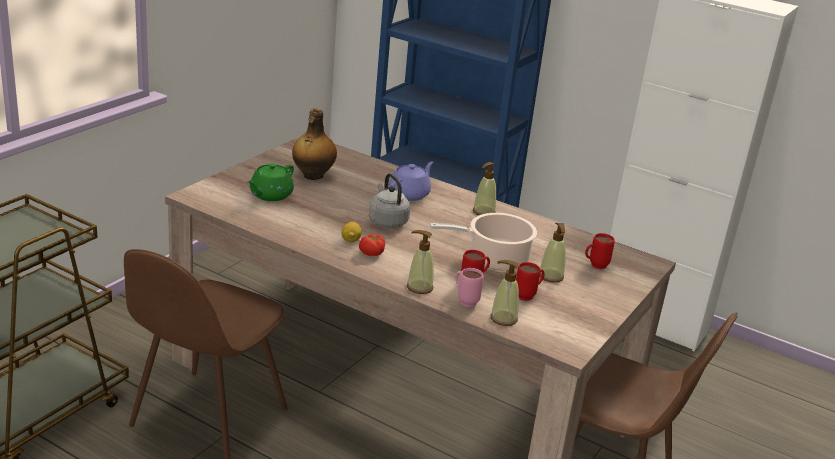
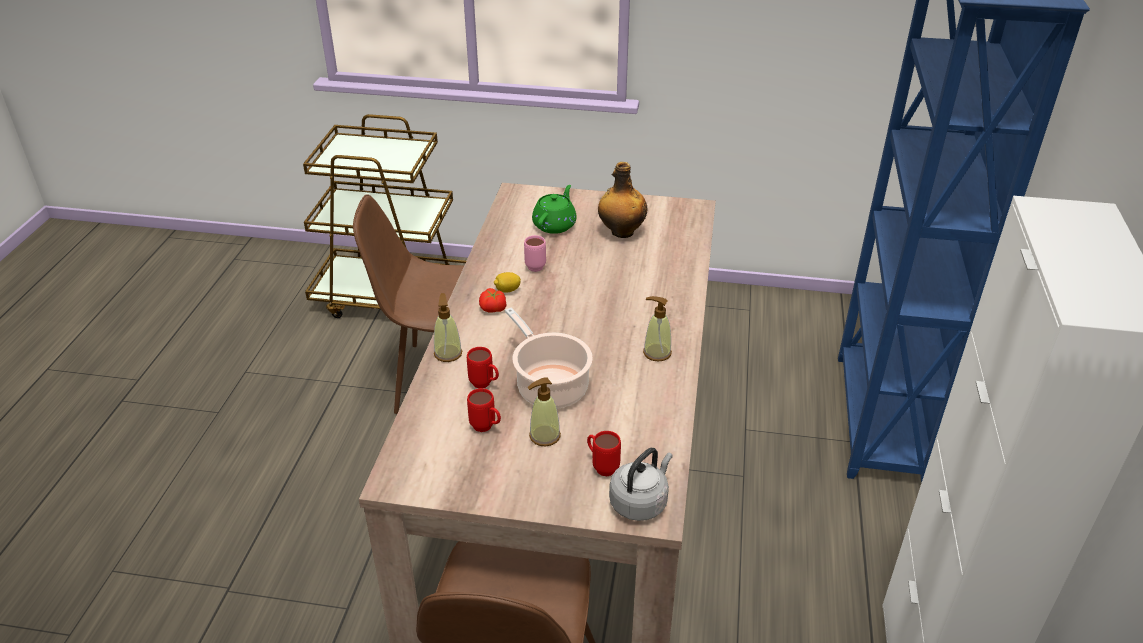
camera: 70 degrees right, 10 degrees up
green teapot [247,163,294,201] -> green teapot turned 105 degrees clockwise [532,185,577,234]
grey kettle [369,173,410,228] -> grey kettle moved to [609,448,673,521]
purple teapot [389,161,433,201] -> none
pink mug [455,268,484,307] -> pink mug moved to [524,235,546,272]
soap dispenser [490,260,519,326] -> none

